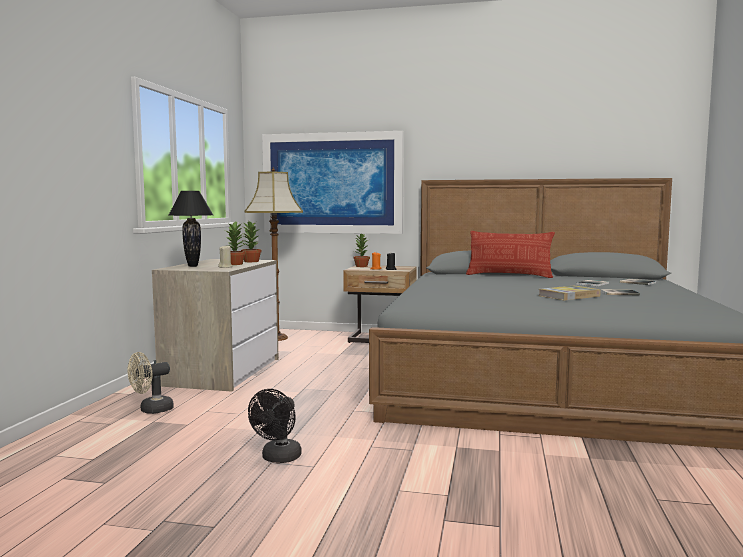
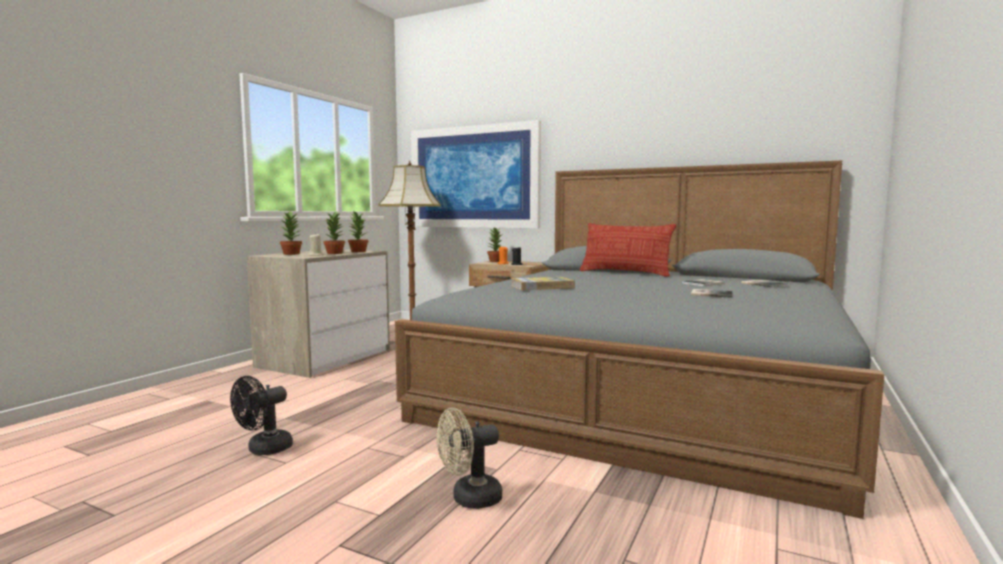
camera: 15 degrees right, 0 degrees up
beige fan [127,352,174,414] -> beige fan moved to [436,408,502,509]
black table lamp [169,191,213,267] -> potted plant [280,210,302,255]
book [539,286,601,301] -> book moved to [511,277,575,290]

